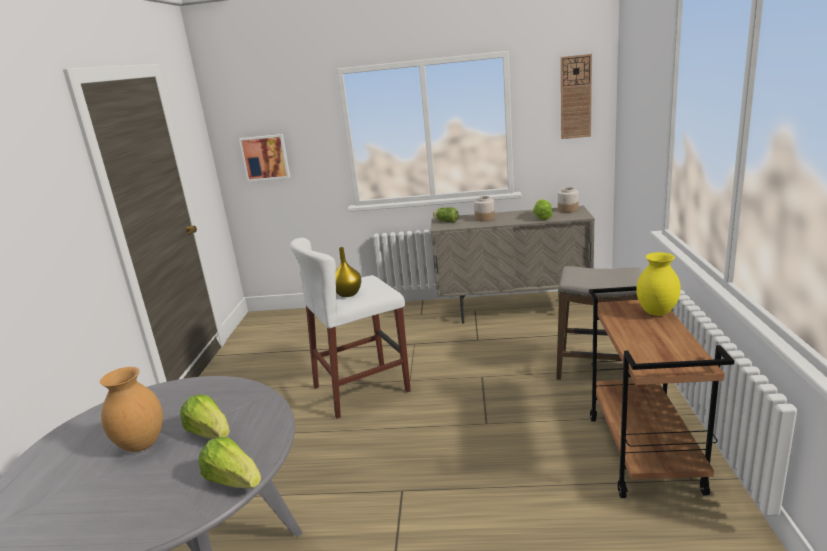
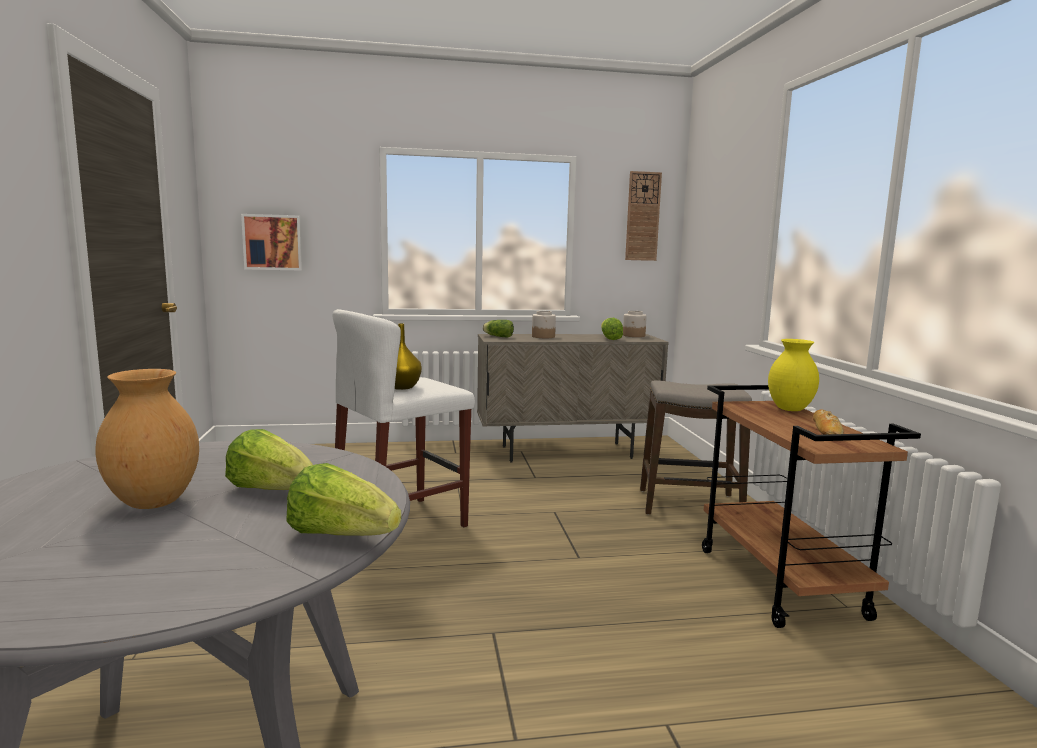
camera: 15 degrees left, 10 degrees down
none -> bread [813,410,844,435]

